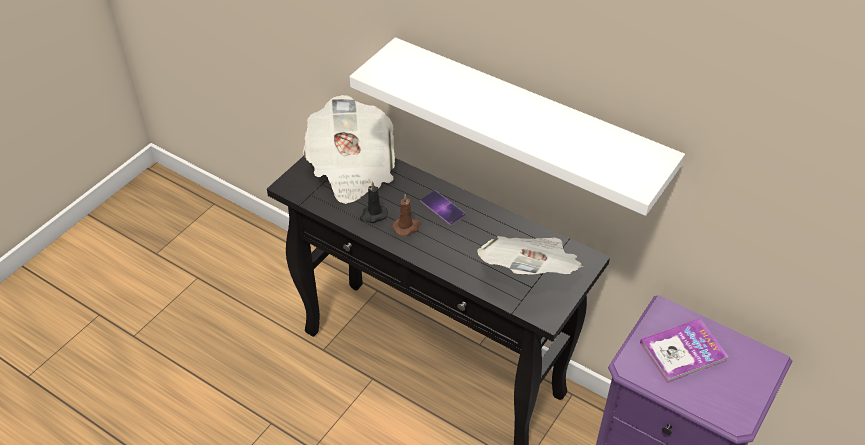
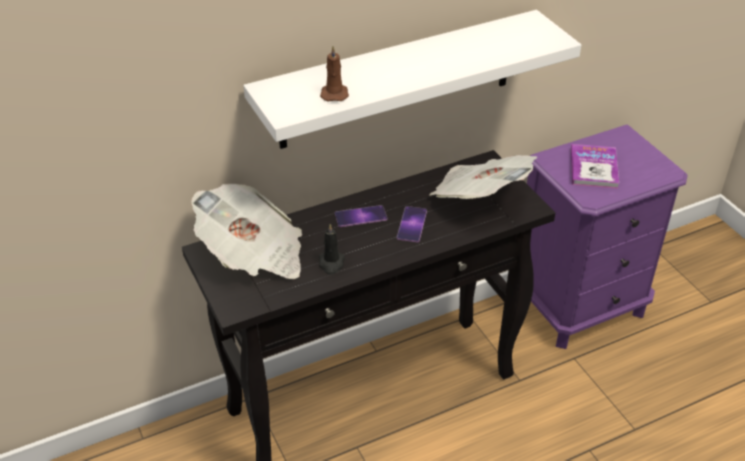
camera: 60 degrees left, 5 degrees down
brown candle [393,194,421,236] -> brown candle moved to [320,46,349,101]
none -> phone [397,206,427,242]

